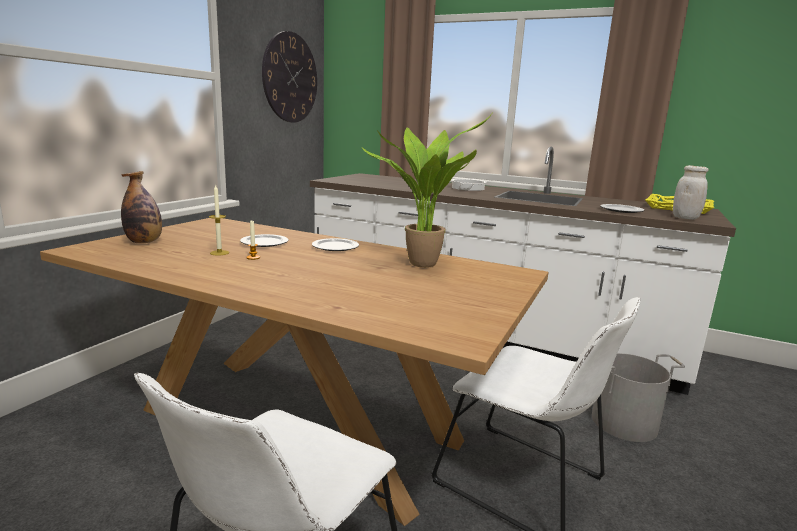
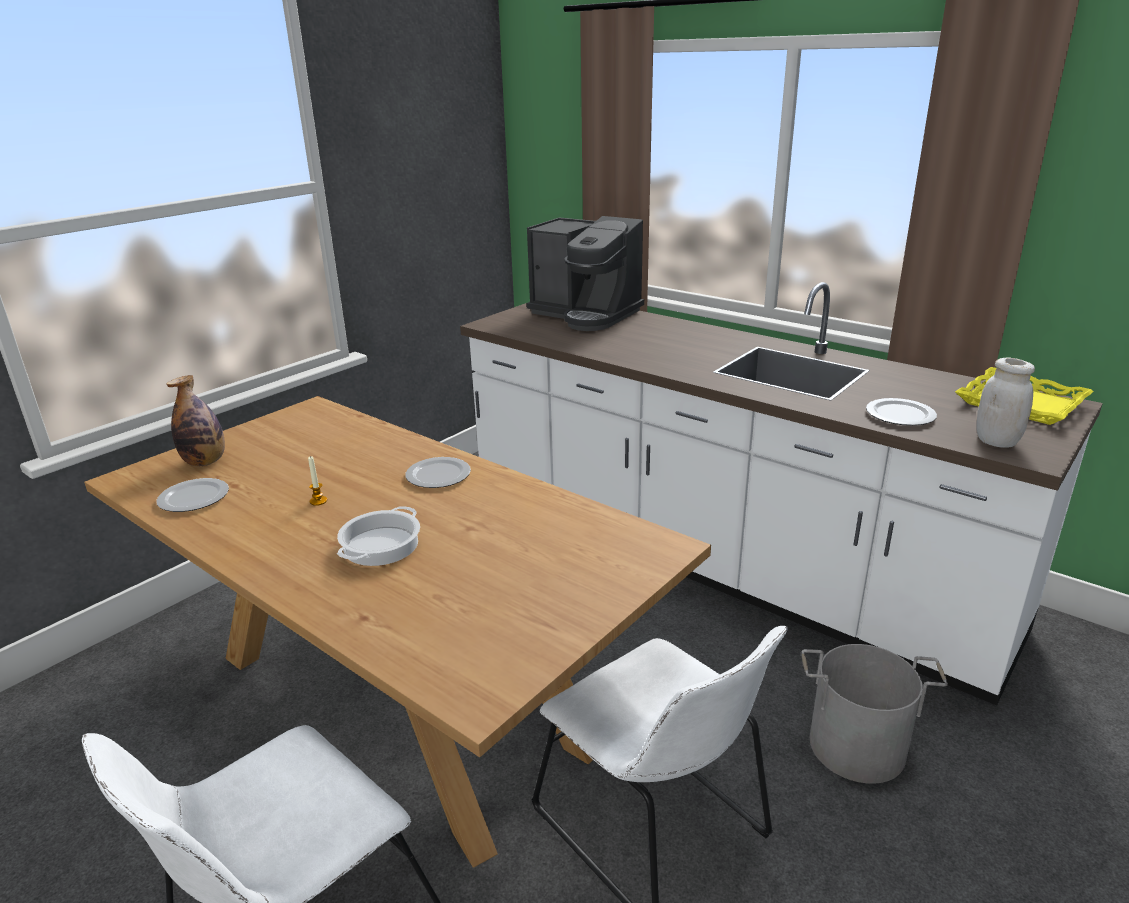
camera: 15 degrees right, 10 degrees up
candle [209,185,229,256] -> none
plate [240,234,288,247] -> plate moved to [156,478,229,512]
wall clock [262,31,317,123] -> none
potted plant [362,114,492,268] -> none
cooking pot [451,179,487,191] -> cooking pot moved to [337,506,420,566]
none -> coffee machine [526,216,644,331]

